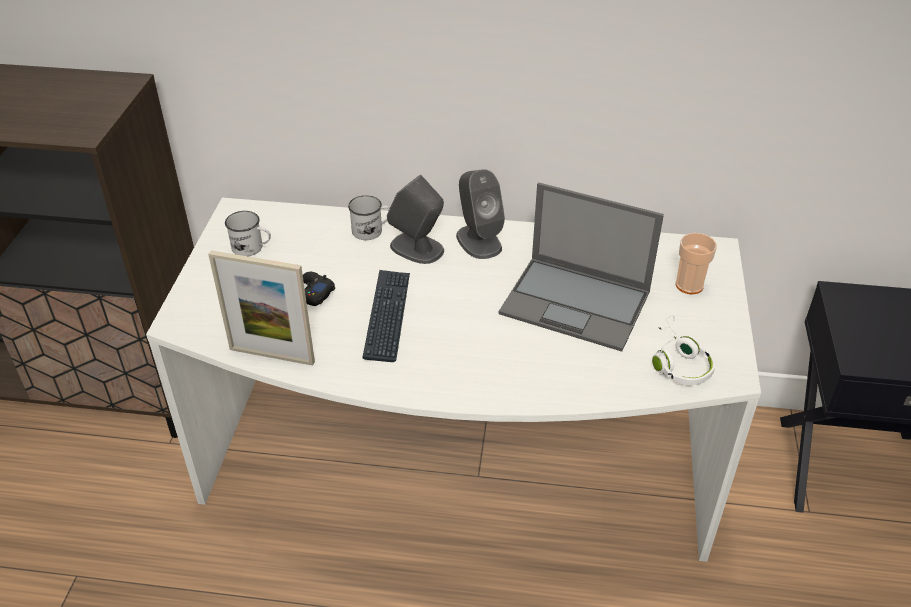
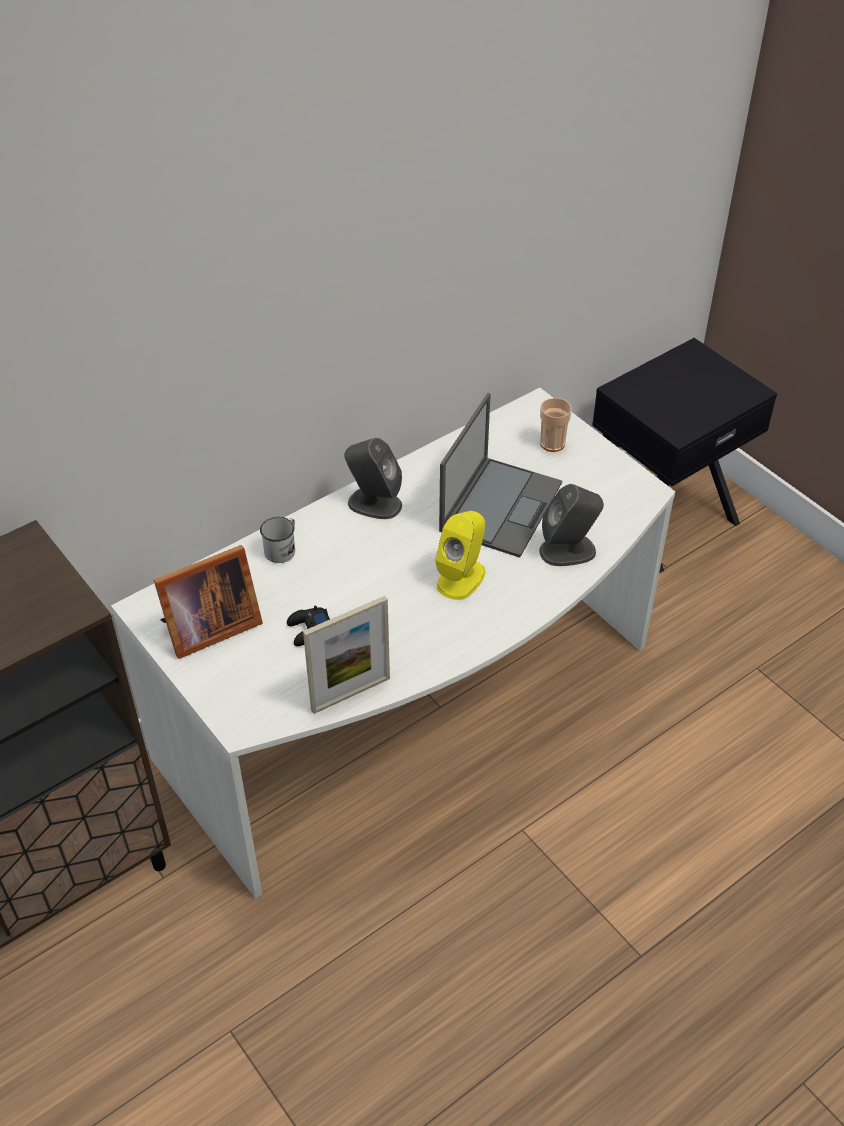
camera: 45 degrees left, 5 degrees up
white mug [225,211,271,256] -> picture frame [154,545,263,659]
keyboard [362,270,410,362] -> none
grey speaker [387,175,444,264] -> grey speaker moved to [539,484,604,566]
laptop [499,182,664,352] -> laptop turned 45 degrees counterclockwise [439,393,562,558]
white headphones [652,315,716,385] -> none
none -> yellow speaker [435,511,485,600]

